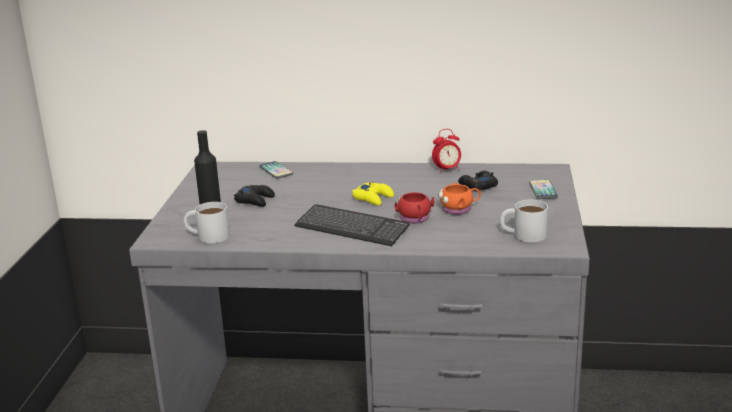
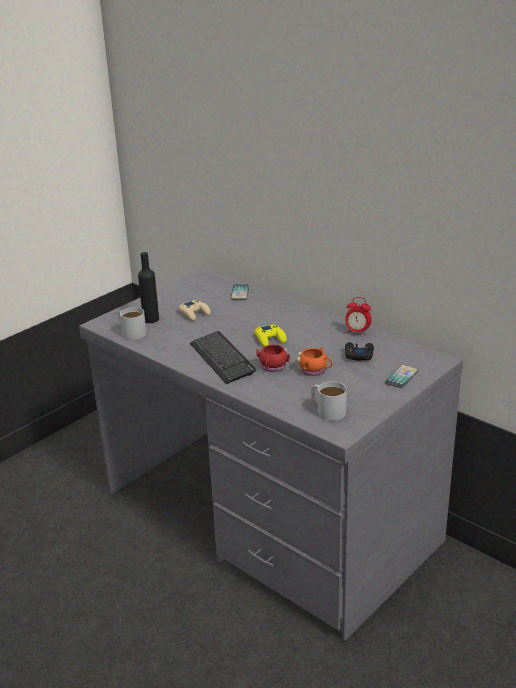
camera: 35 degrees right, 5 degrees up
black game controller [234,185,275,207] -> beige game controller [179,300,211,321]

